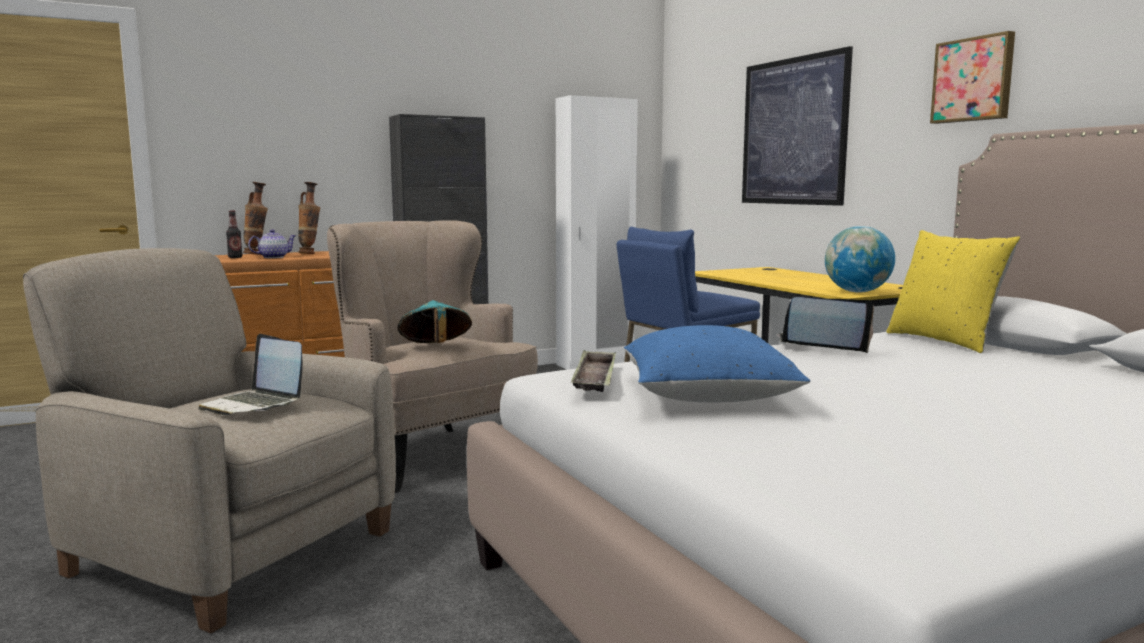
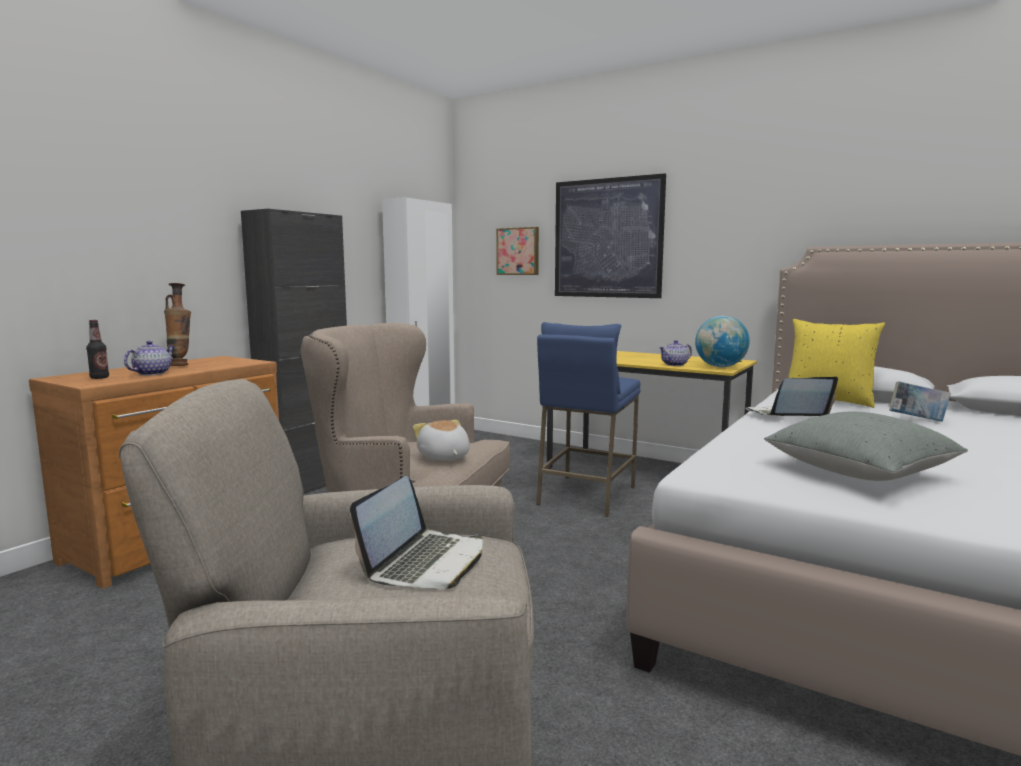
camera: 30 degrees left, 0 degrees up
laptop [198,334,303,415] -> laptop turned 75 degrees counterclockwise [350,476,482,589]
vase [243,182,268,255] -> none
turquoise hat [397,300,472,343] -> plush toy [413,420,470,461]
tray [571,350,616,392] -> none
blue pillow [624,325,810,402] -> grey pillow [764,411,968,481]
picture [930,31,1015,124] -> picture moved to [496,227,539,275]
none -> teapot [659,340,692,366]
none -> book [889,381,951,422]

